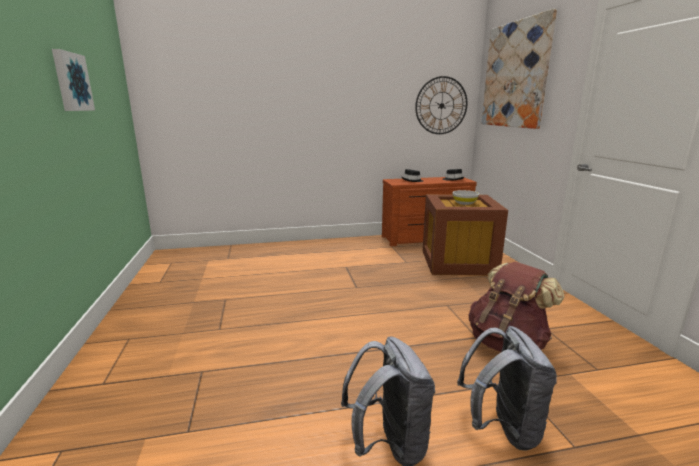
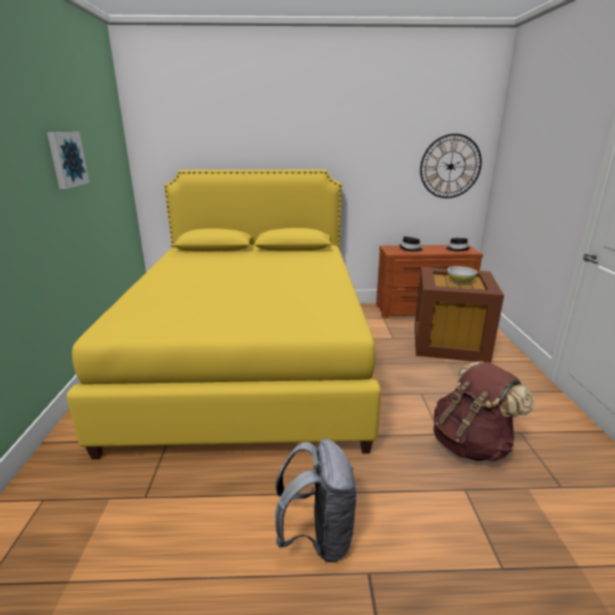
camera: 10 degrees right, 5 degrees up
grey backpack [457,326,557,451] -> none
picture [482,9,557,129] -> none
none -> yellow bed [67,170,381,459]

